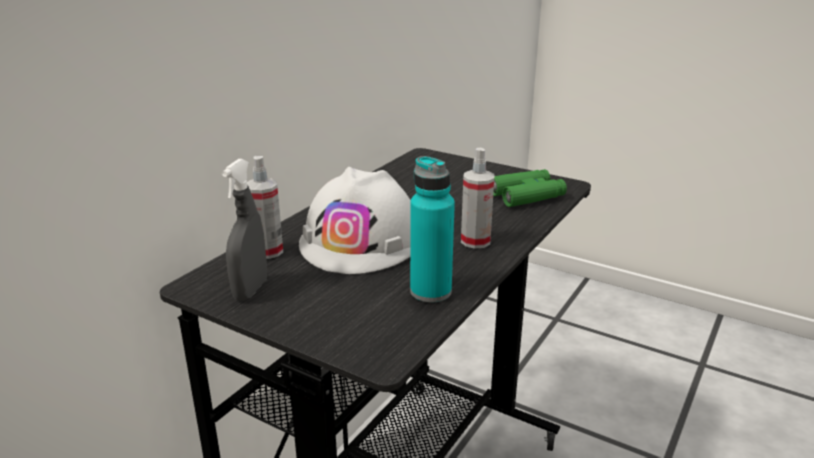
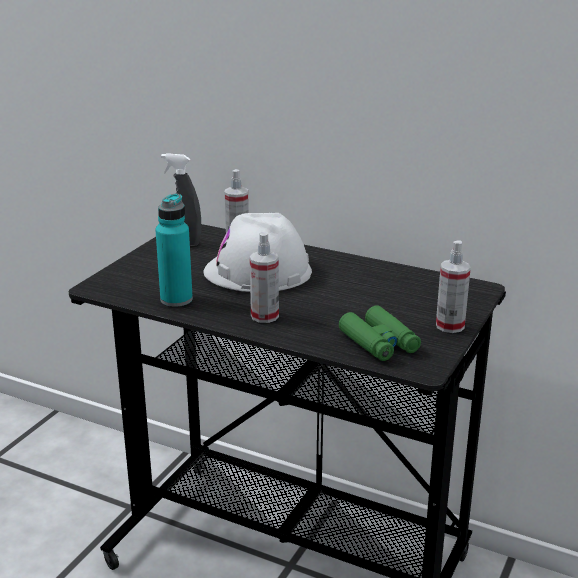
camera: 85 degrees right, 0 degrees up
none -> spray bottle [436,240,471,333]

